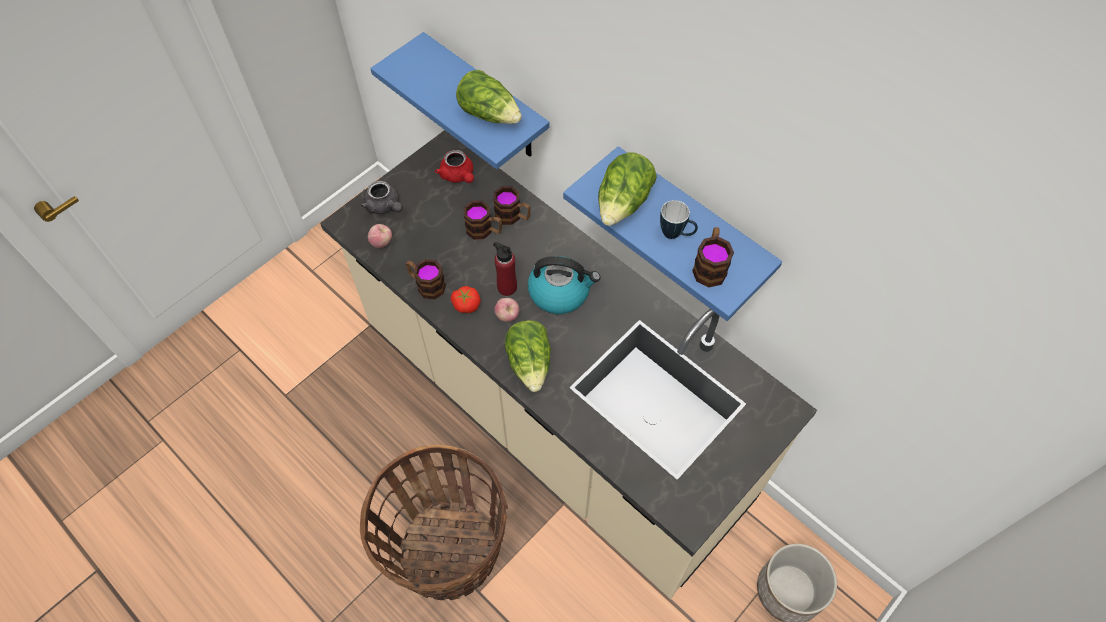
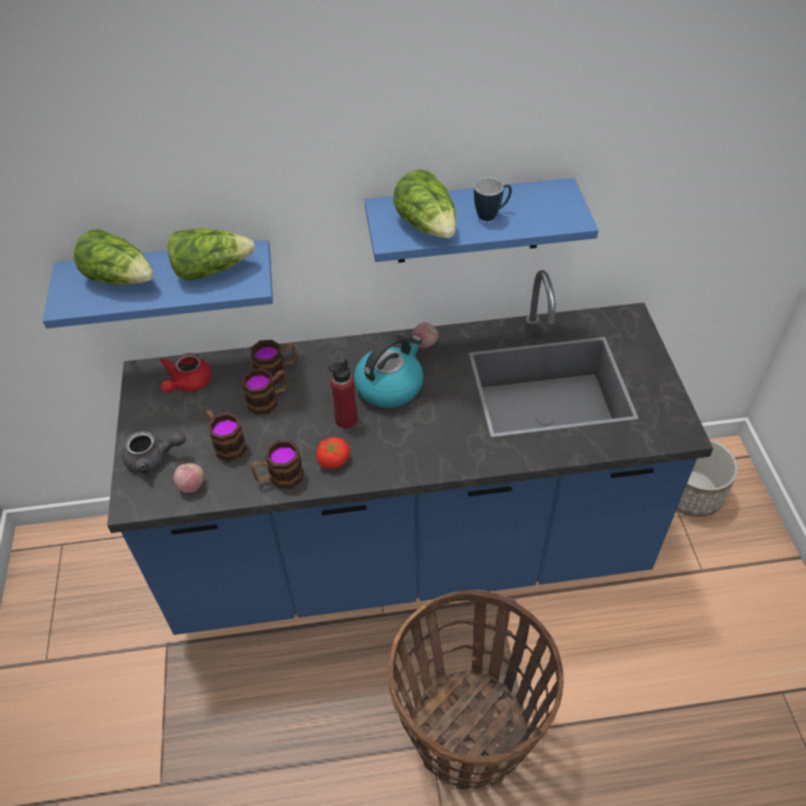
camera: 50 degrees left, 10 degrees down
beige counter [320,130,817,599] -> blue counter [107,270,713,635]
red teapot [435,150,474,183] -> red teapot turned 105 degrees clockwise [160,353,212,393]
apple [494,298,519,322] -> apple moved to [412,323,438,348]
lettuce [505,320,551,392] -> lettuce moved to [73,229,154,285]
mug [692,227,734,287] -> mug moved to [206,410,247,462]

